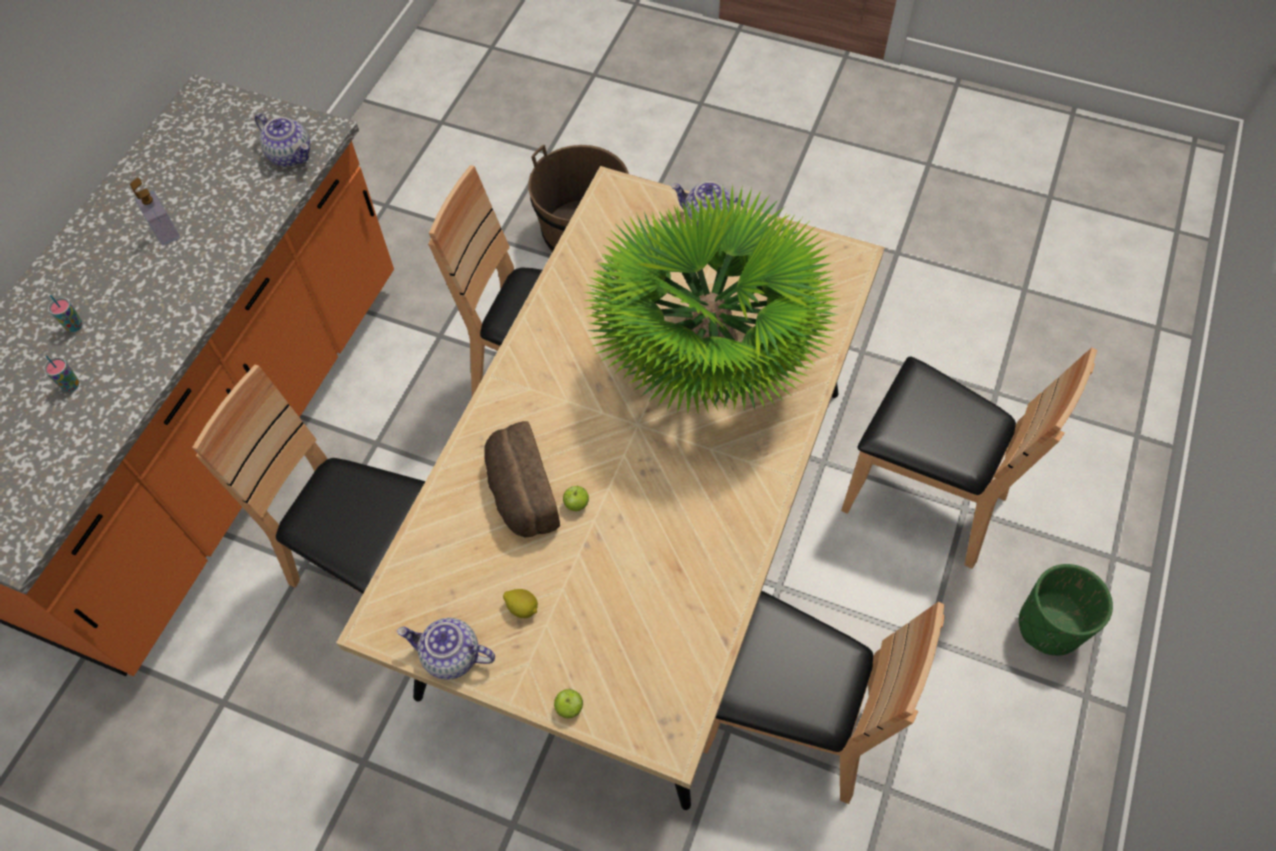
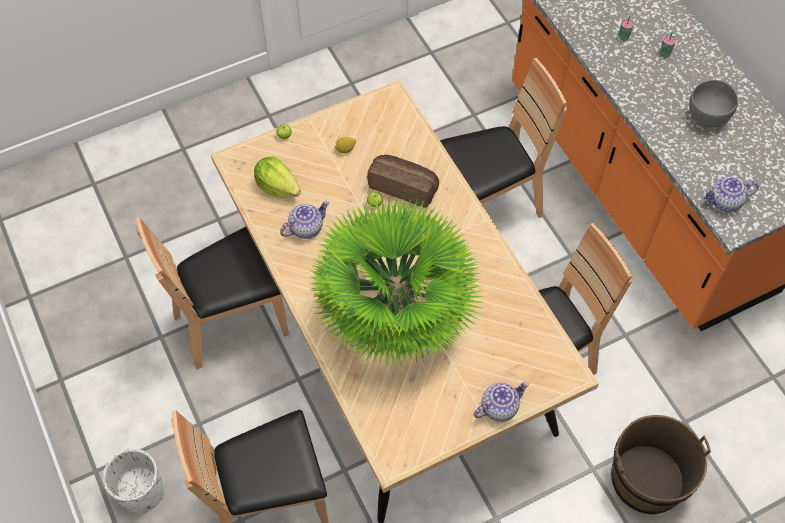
camera: 130 degrees right, 0 degrees up
soap dispenser [130,178,180,246] -> grey bowl [689,80,738,128]
teapot [397,618,495,680] -> teapot moved to [280,201,330,239]
green planter [1019,564,1113,656] -> white planter [103,449,164,514]
none -> lettuce [254,156,301,198]

